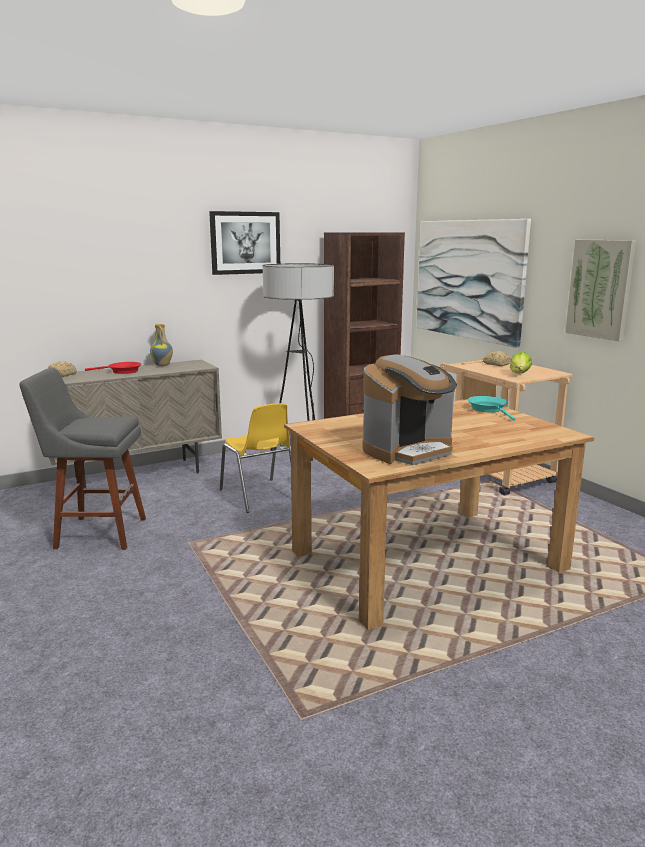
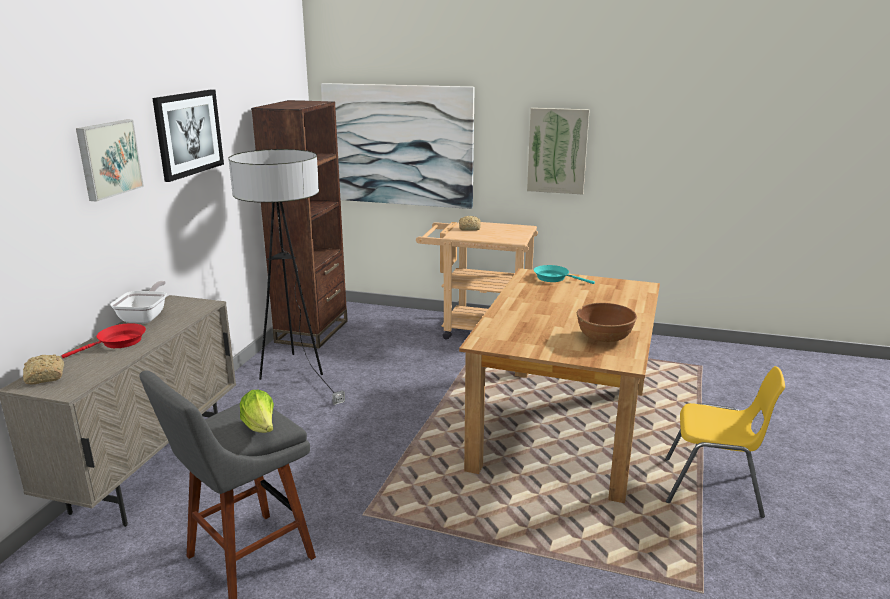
camera: 45 degrees left, 5 degrees up
vase [150,324,173,366] -> frying pan [110,281,167,323]
yellow chair [220,403,291,513] -> yellow chair moved to [665,366,785,518]
coffee machine [362,354,457,465] -> brown bowl [577,303,637,342]
lettuce [510,352,532,374] -> lettuce moved to [240,390,274,433]
none -> picture [76,119,144,202]

